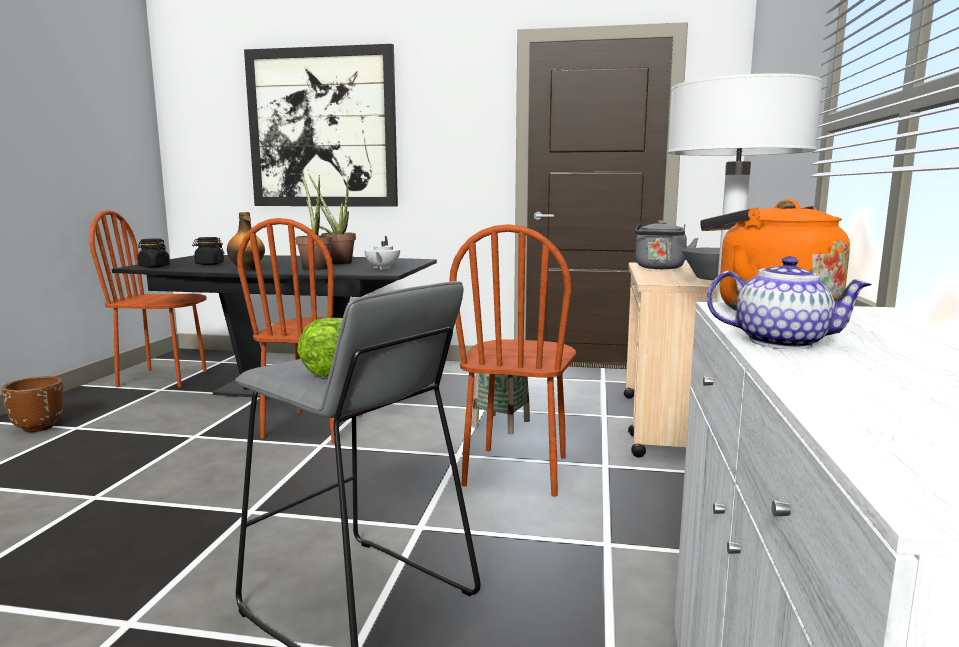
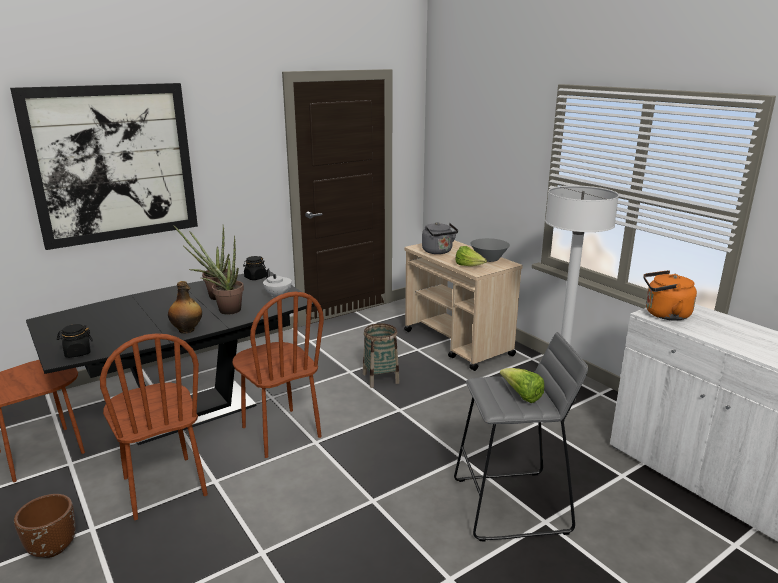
camera: 45 degrees left, 10 degrees up
black jar [192,237,224,265] -> black jar moved to [243,256,266,280]
brown chair [449,224,576,497] -> brown chair moved to [100,333,208,520]
teapot [707,256,872,349] -> none
none -> lettuce [456,246,487,266]

